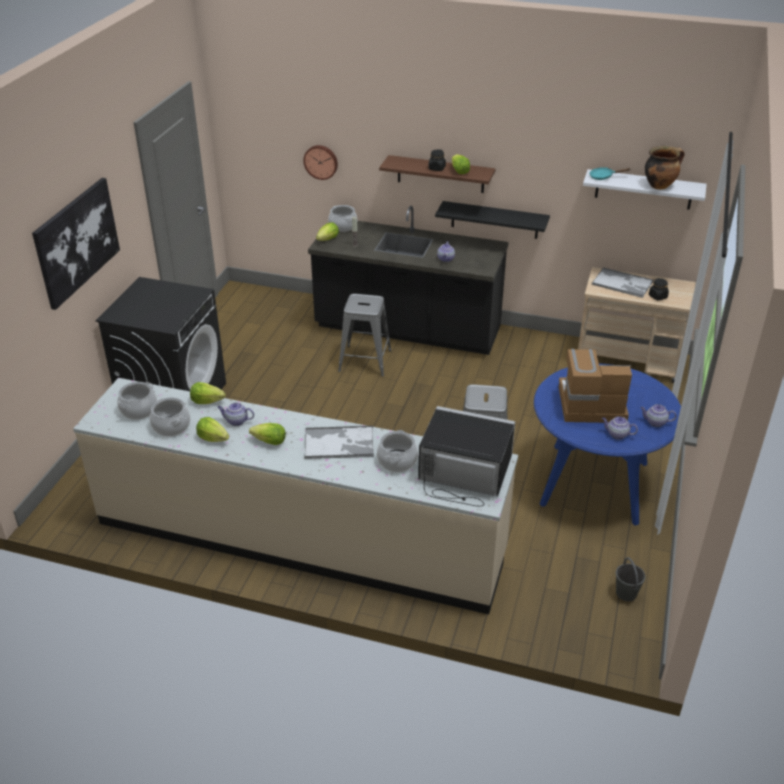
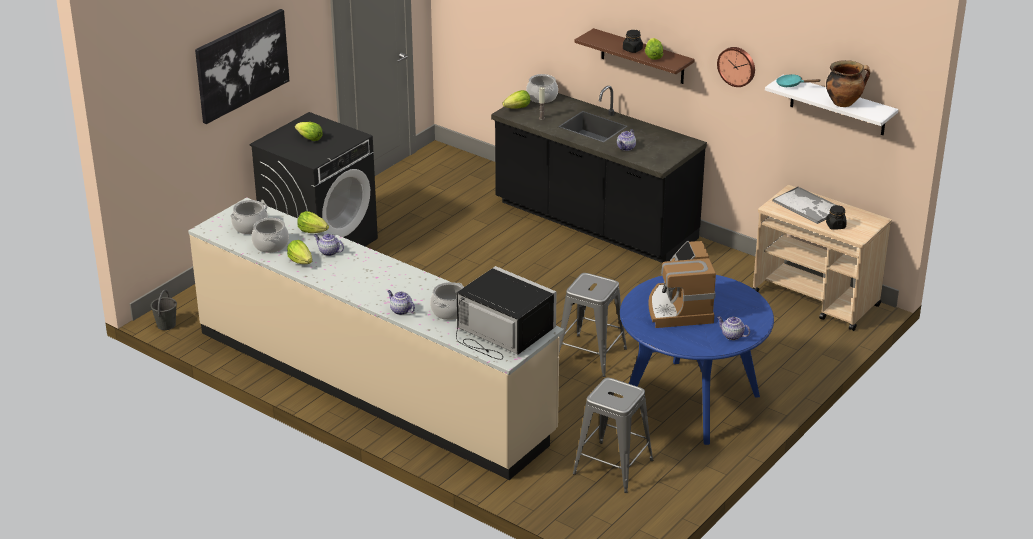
camera: 20 degrees right, 5 degrees down
lettuce [249,423,286,445] -> lettuce moved to [295,122,323,141]
wall clock [303,145,338,180] -> wall clock moved to [717,47,755,87]
tray [304,426,374,459] -> none
grey stool [338,294,391,377] -> grey stool moved to [573,378,653,493]
black shelf [435,201,550,239] -> none
coffee machine [559,349,632,423] -> coffee machine turned 120 degrees counterclockwise [648,241,716,328]
teapot [602,416,638,439] -> teapot moved to [388,290,415,315]
grey bucket [616,557,646,601] -> grey bucket moved to [151,290,177,330]

